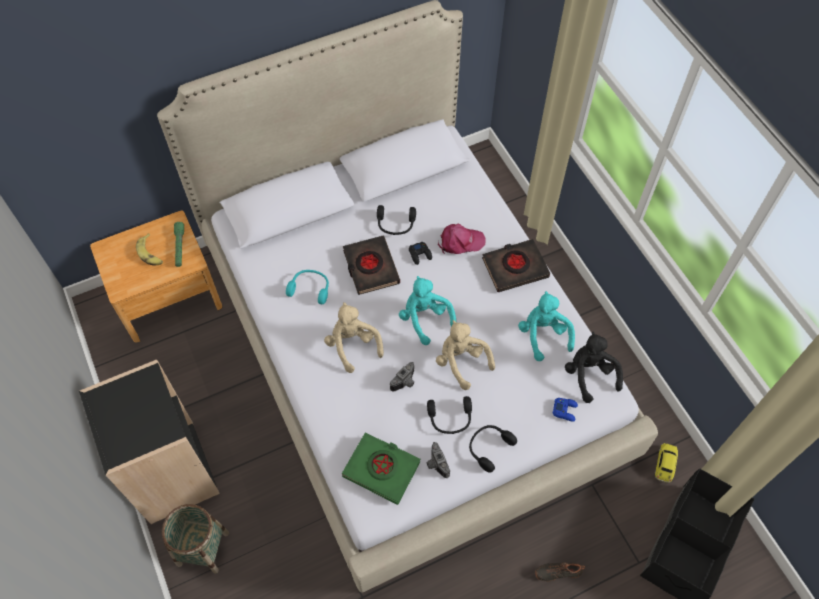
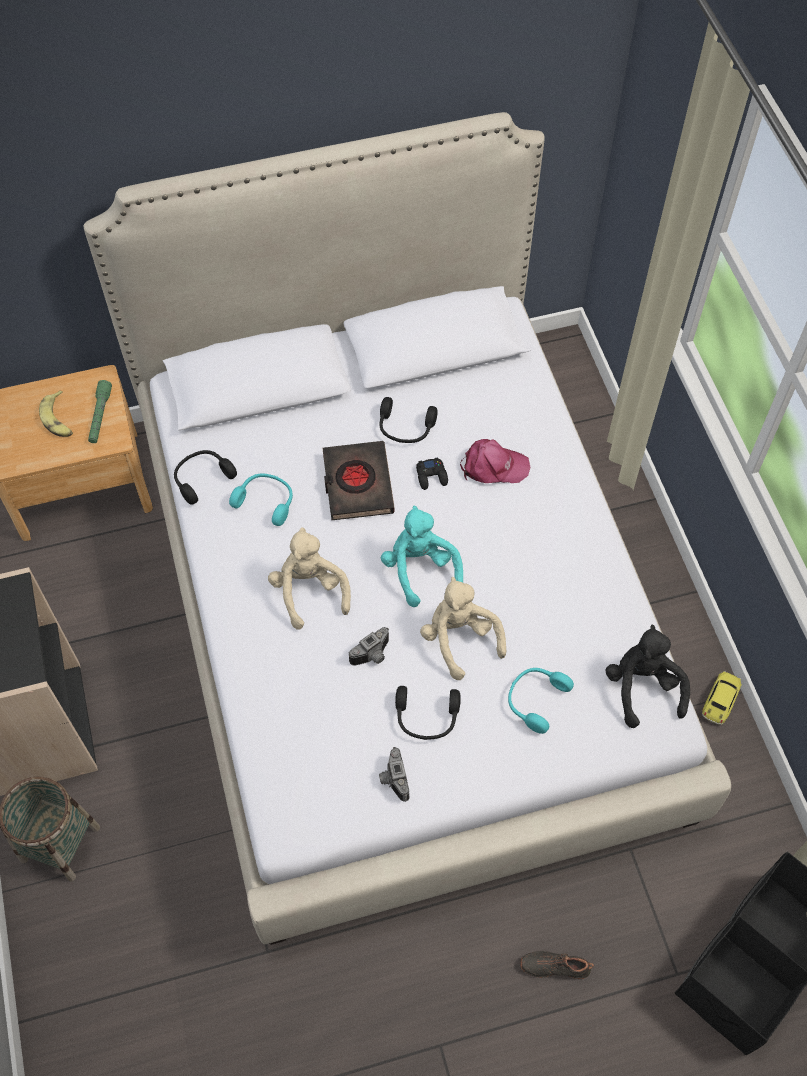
camera: 10 degrees right, 0 degrees up
green book [342,433,420,505] -> none
black headphones [469,425,517,473] -> black headphones moved to [174,450,237,505]
black book [482,239,550,292] -> none
turquoise plush toy [518,291,575,361] -> none
blue game controller [552,398,578,422] -> none
toy car [655,443,678,483] -> toy car moved to [702,671,742,725]
none -> turquoise headphones [508,668,574,734]

